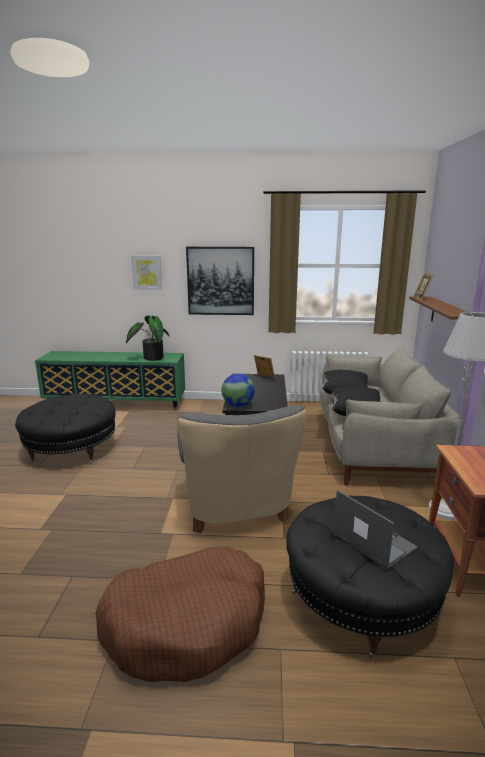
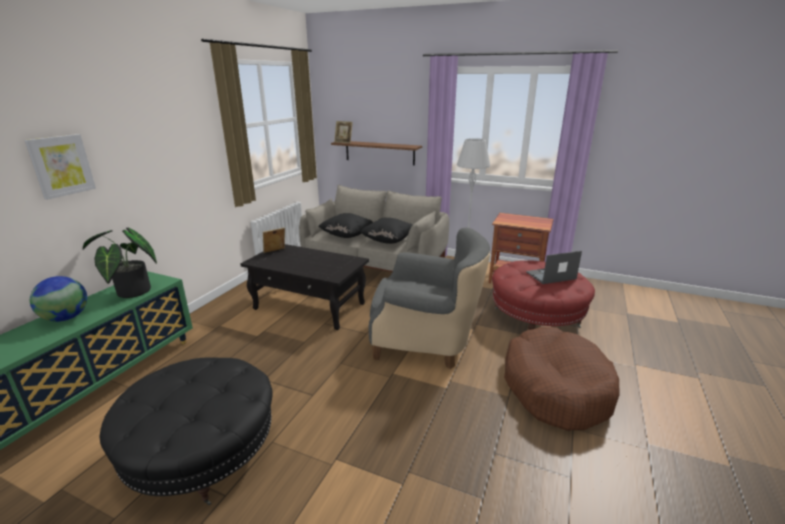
camera: 70 degrees left, 5 degrees up
picture [186,247,254,315] -> none
globe [221,374,255,407] -> globe moved to [30,276,87,322]
black ottoman [286,496,454,657] -> red ottoman [492,260,595,330]

